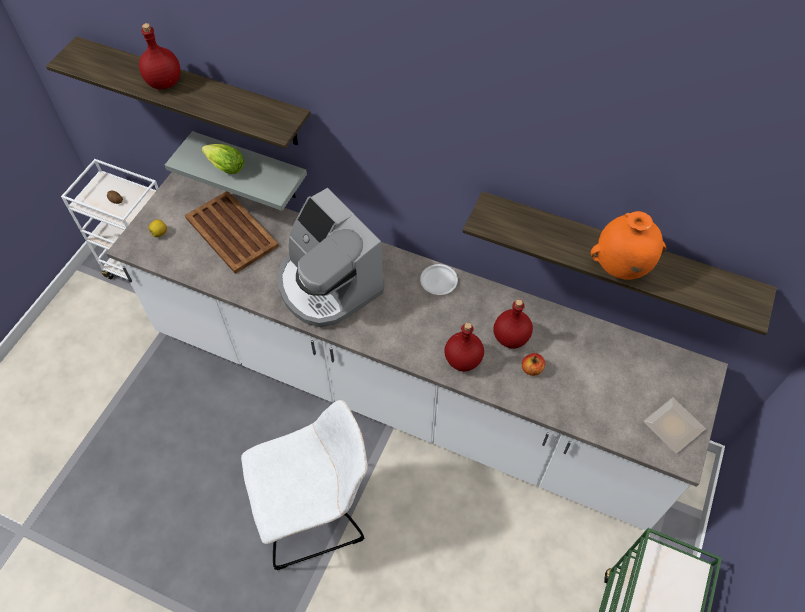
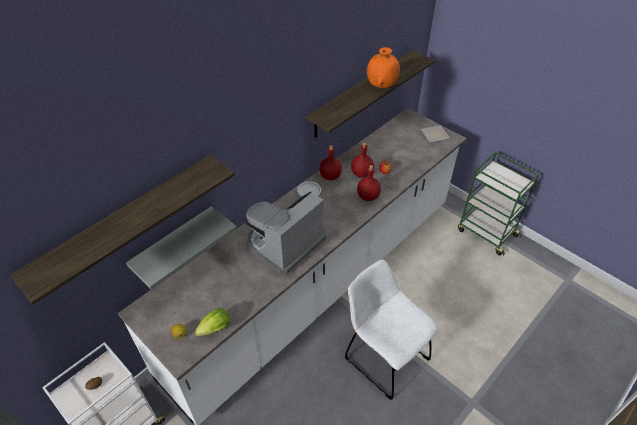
camera: 70 degrees left, 10 degrees down
red bottle [139,23,180,89] -> red bottle moved to [319,145,342,180]
brown tray [185,191,279,274] -> none
lettuce [201,144,245,174] -> lettuce moved to [195,308,230,337]
white chair [241,400,368,570] -> white chair turned 45 degrees counterclockwise [345,259,439,400]
coffee machine [277,188,384,327] -> coffee machine turned 150 degrees clockwise [245,191,326,274]

